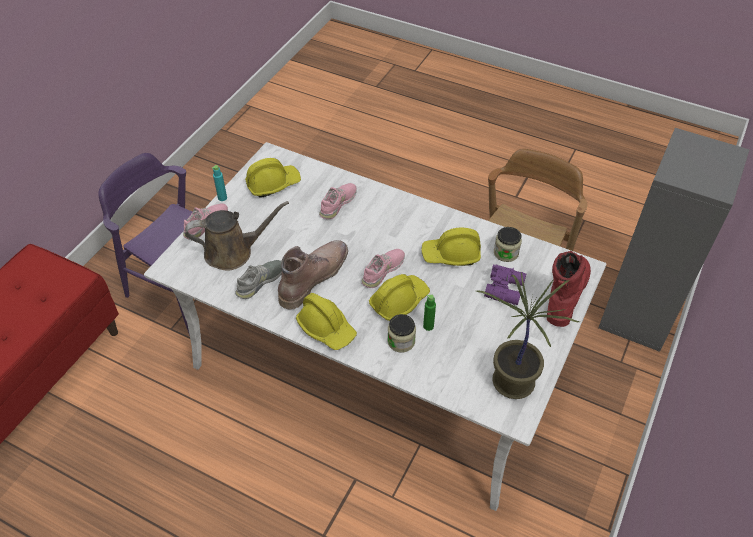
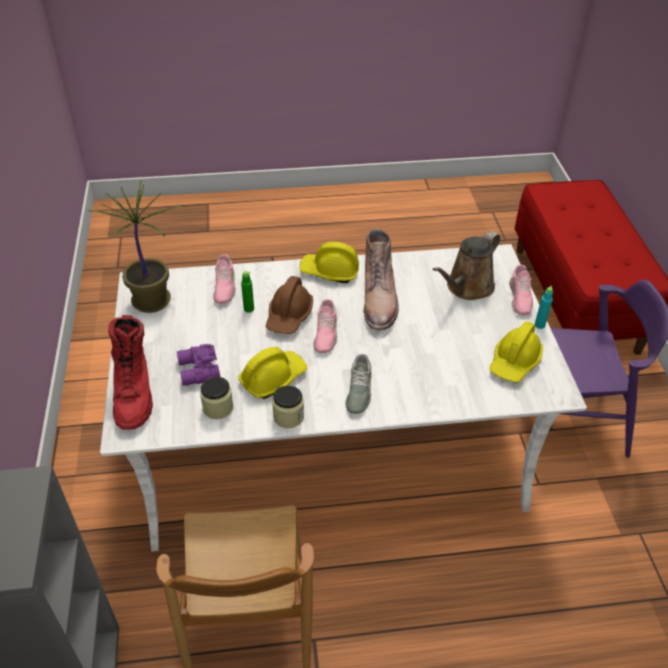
camera: 145 degrees right, 5 degrees down
grey shoe [236,260,282,299] -> grey shoe moved to [345,354,372,414]
pink shoe [319,183,357,219] -> pink shoe moved to [213,254,235,304]
yellow hard hat [369,274,430,321] -> brown hard hat [266,276,313,334]
jar [388,314,416,352] -> jar moved to [272,385,304,428]

